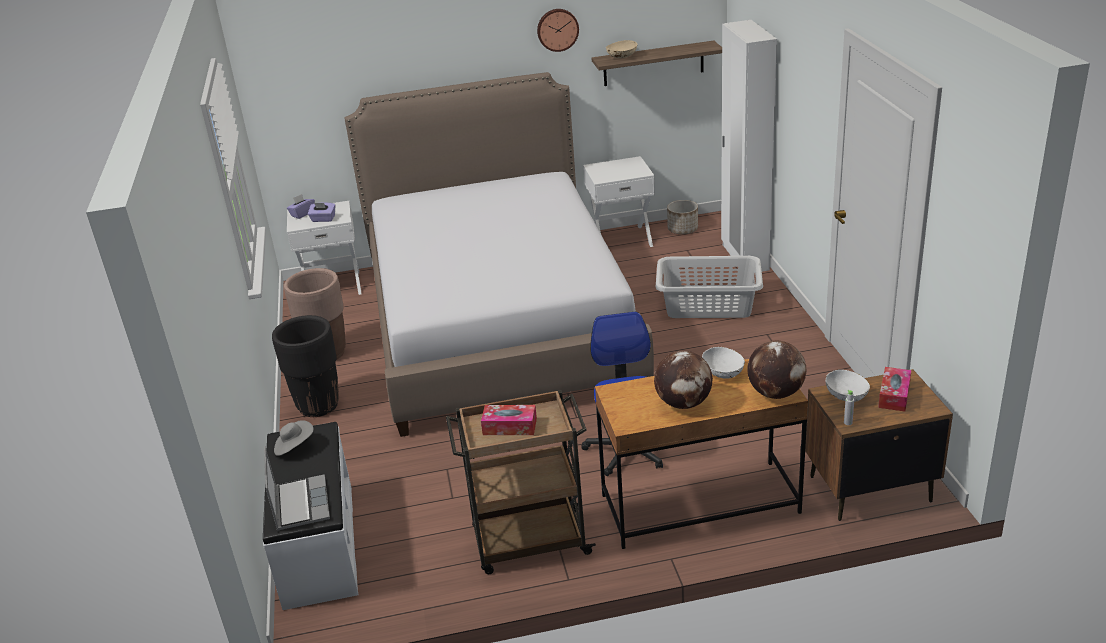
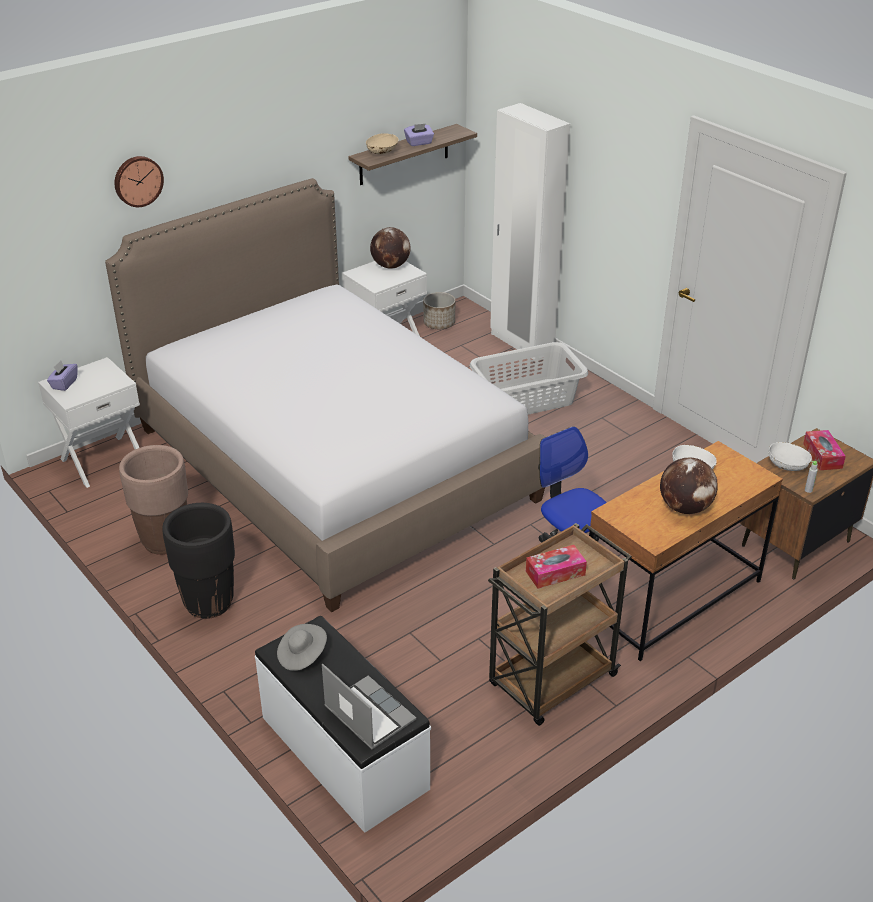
camera: 30 degrees left, 5 degrees up
purple tissue box [308,202,336,222] -> purple tissue box moved to [404,123,434,146]
wall clock [537,9,579,52] -> wall clock moved to [115,156,164,207]
globe [747,341,806,399] -> globe moved to [370,227,411,269]

